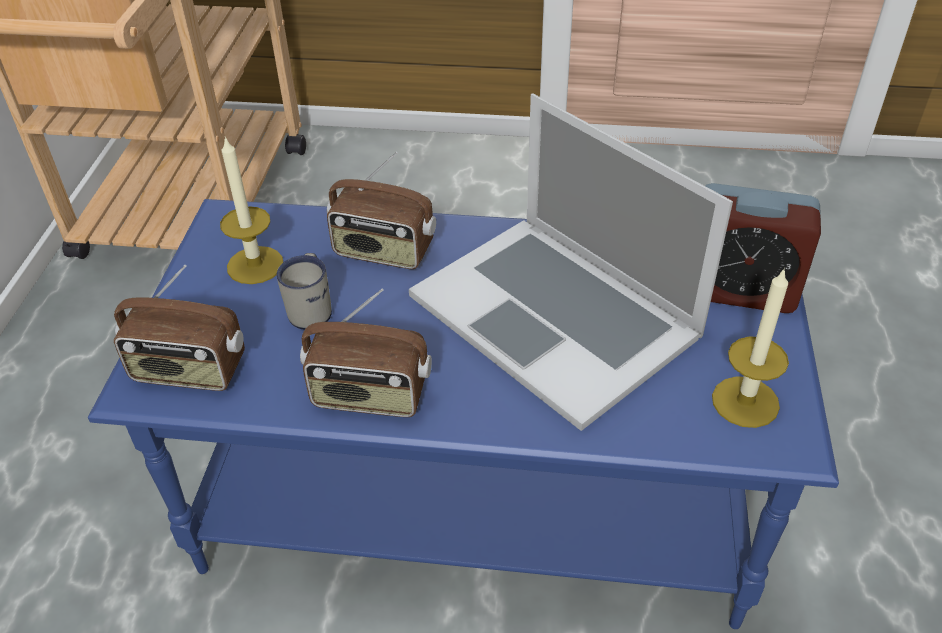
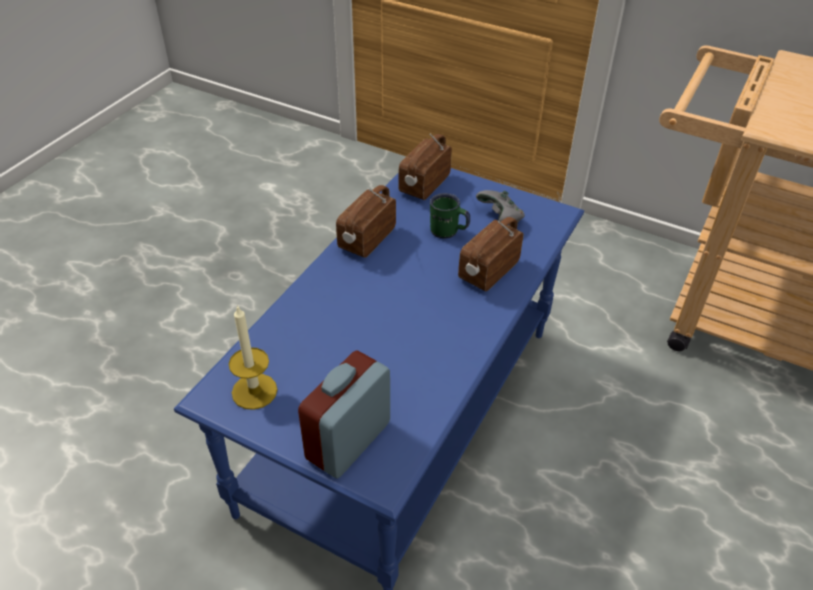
camera: 110 degrees right, 0 degrees up
candle [220,136,283,284] -> grey game controller [476,190,525,222]
white mug [276,253,332,330] -> green mug [430,193,470,238]
laptop [409,93,733,431] -> none

